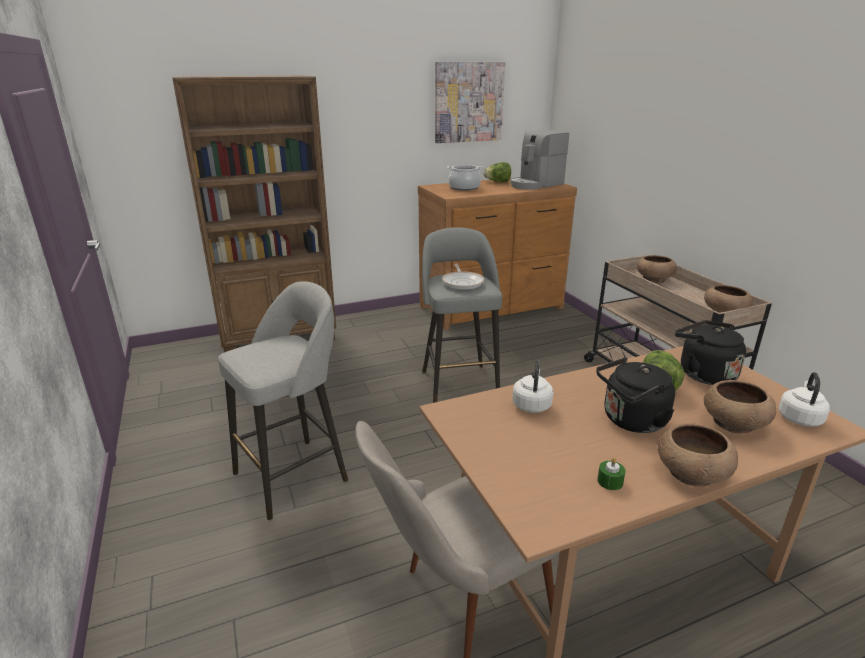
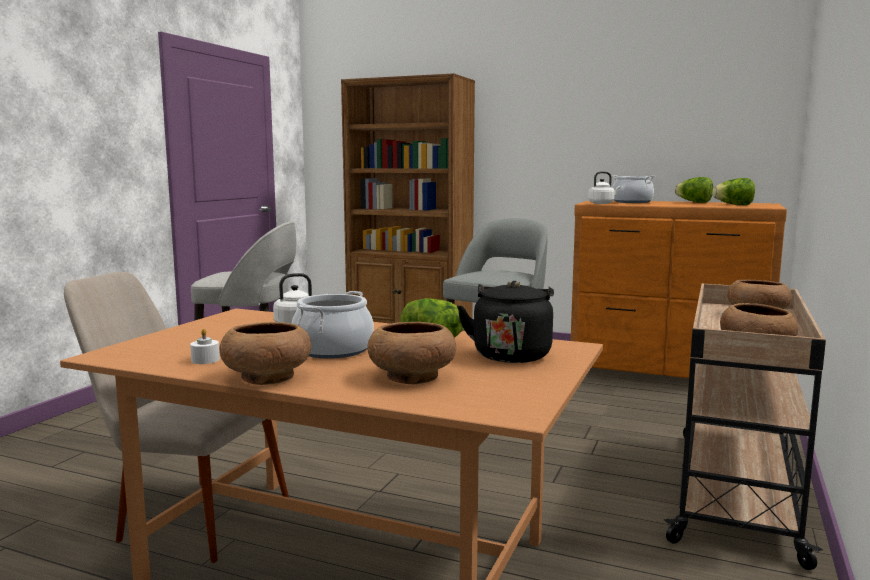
camera: 45 degrees right, 15 degrees down
picture [435,62,505,143] -> none
frying pan [442,263,484,290] -> none
coffee machine [510,130,569,190] -> lettuce [712,178,755,205]
black kettle [596,357,675,433] -> cooking pot [292,291,374,359]
green candle [597,458,626,490] -> white candle [190,329,220,364]
white kettle [779,372,830,427] -> white kettle moved to [588,171,621,204]

